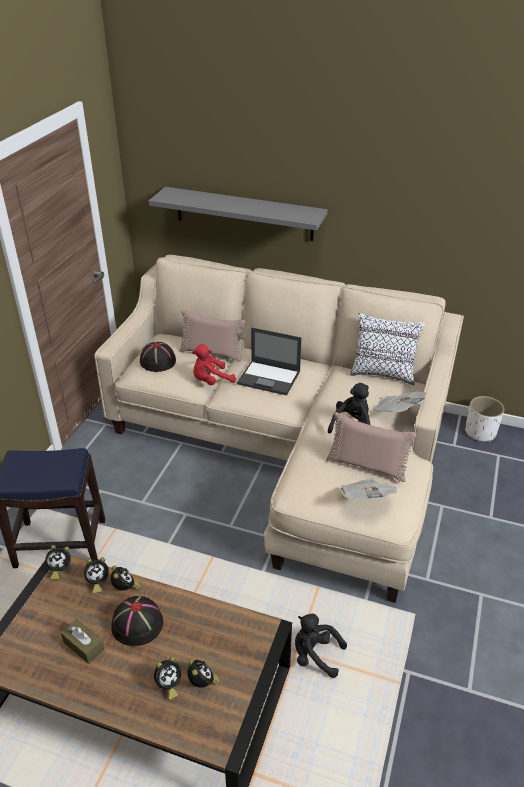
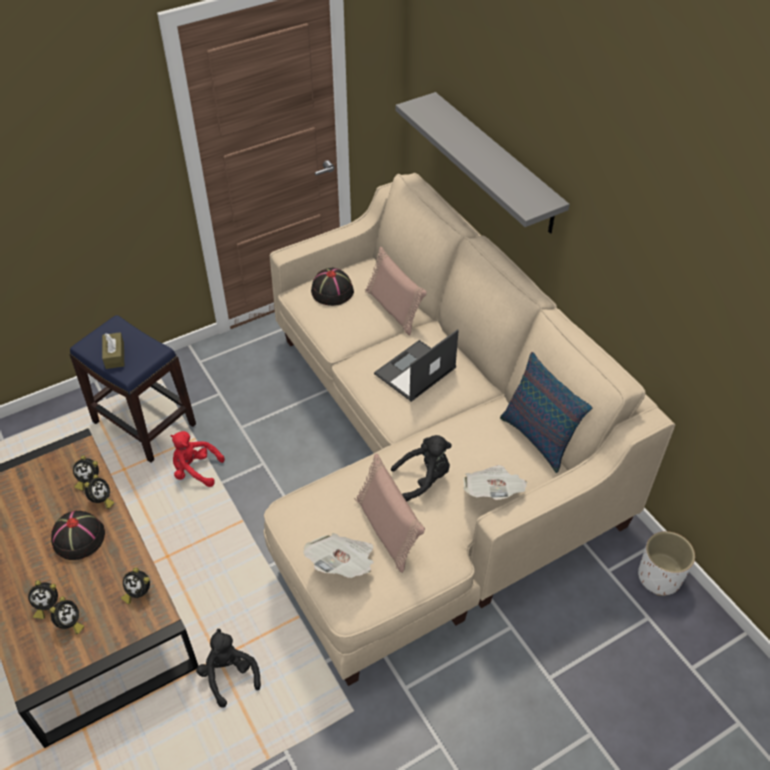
camera: 40 degrees right, 10 degrees up
alarm clock [45,545,71,580] -> alarm clock moved to [121,567,150,604]
brown tissue box [61,619,104,664] -> brown tissue box moved to [102,332,124,369]
red plush toy [192,344,236,385] -> red plush toy moved to [170,431,225,487]
laptop [237,328,301,396] -> laptop turned 75 degrees clockwise [374,329,459,402]
white pillow [350,313,425,385] -> blue pillow [500,352,592,473]

